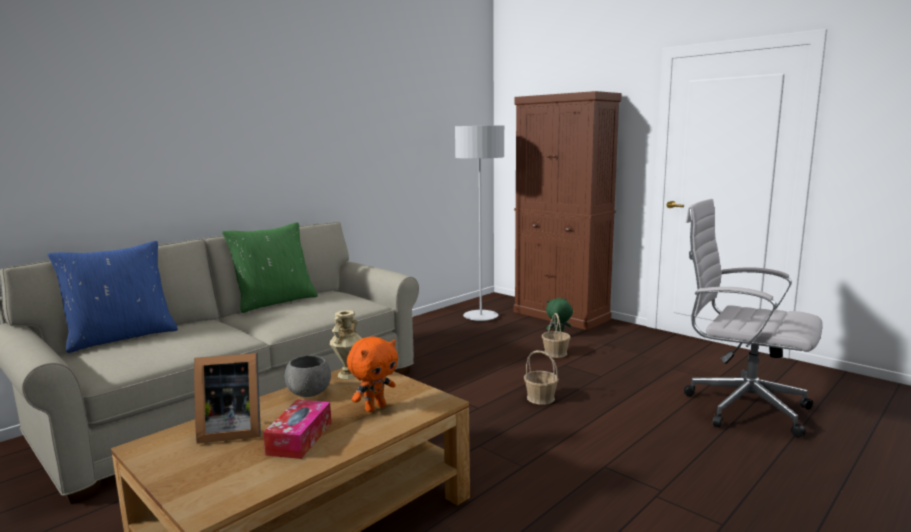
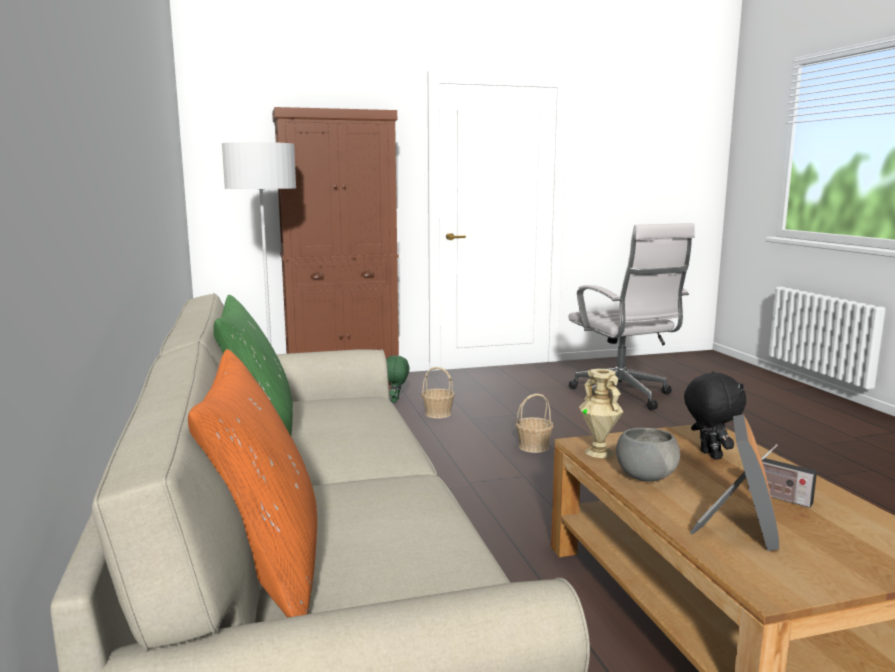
camera: 60 degrees left, 0 degrees up
blue pillow [48,241,178,353] -> orange pillow [188,349,317,618]
tissue box [263,400,331,459] -> radio [748,444,817,508]
orange plush toy [347,336,398,412] -> black plush toy [684,371,746,460]
white office chair [684,199,823,438] -> white office chair turned 90 degrees counterclockwise [568,223,695,410]

